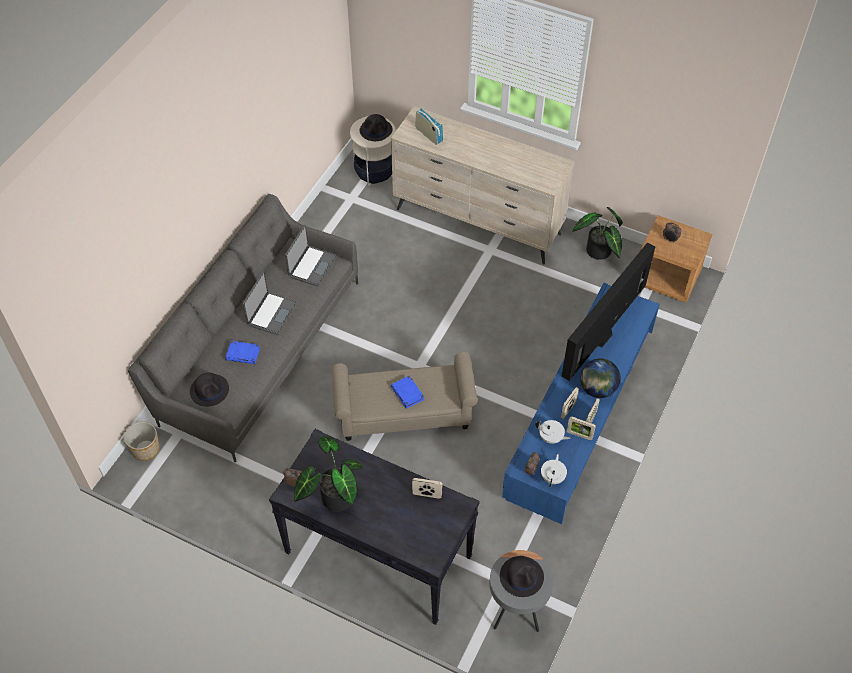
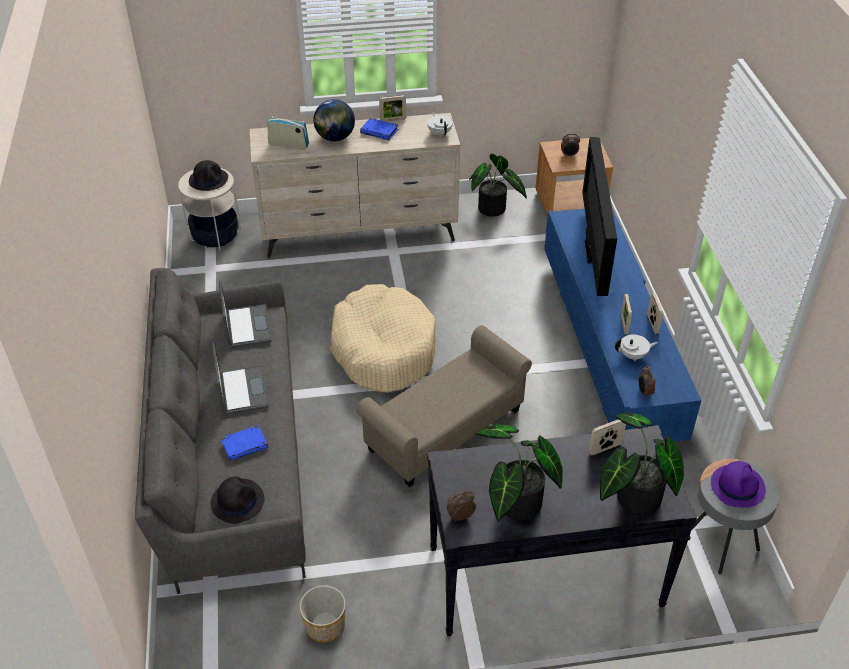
camera: 35 degrees left, 10 degrees down
planter [124,422,160,461] -> planter moved to [299,585,346,642]
blue book [391,376,424,409] -> blue book moved to [360,118,398,140]
black hat [500,556,544,597] -> purple hat [711,461,766,508]
white teapot [541,454,567,487] -> white teapot moved to [427,112,453,137]
picture frame [567,416,596,440] -> picture frame moved to [379,95,406,122]
globe [580,359,621,398] -> globe moved to [313,99,355,141]
none -> beige dog bed [330,284,436,393]
none -> potted plant [600,412,684,515]

